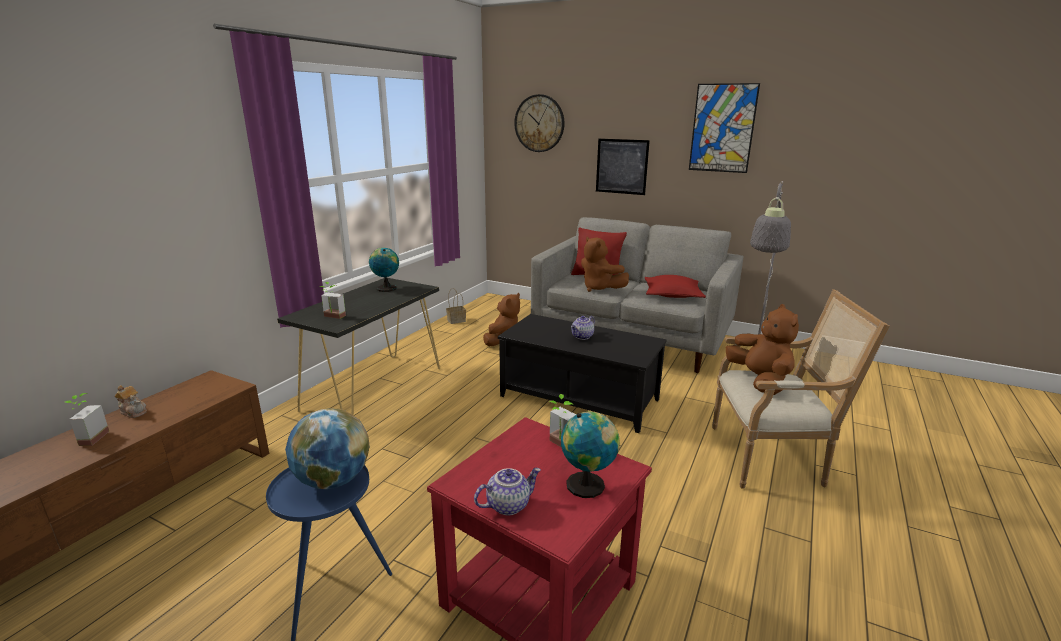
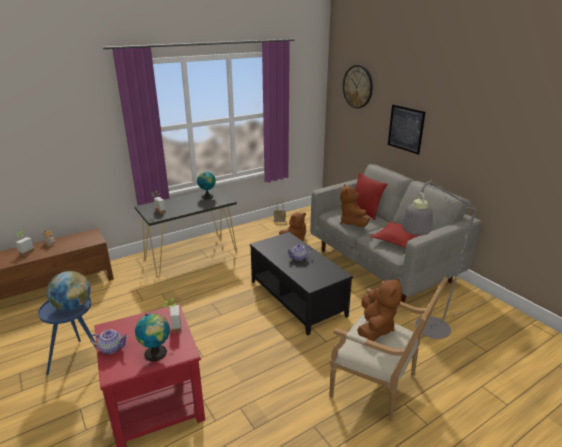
camera: 30 degrees right, 5 degrees up
picture [689,83,760,173] -> none

